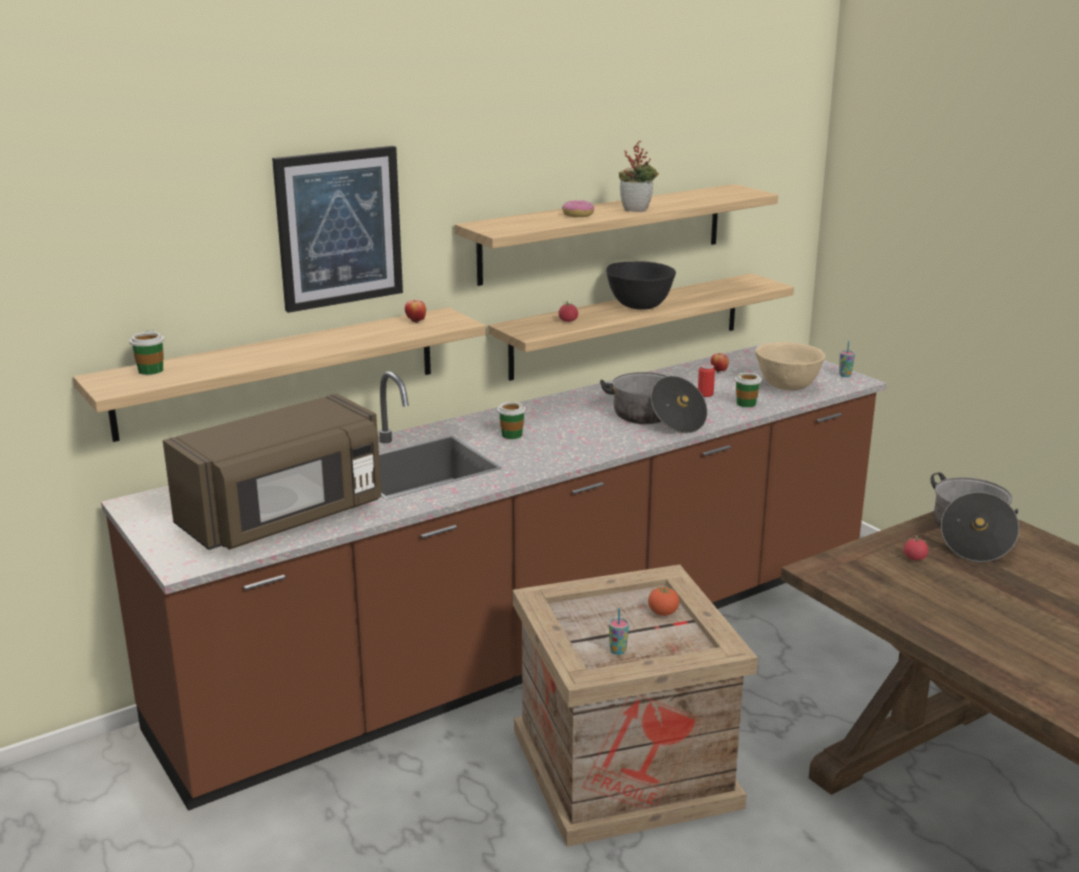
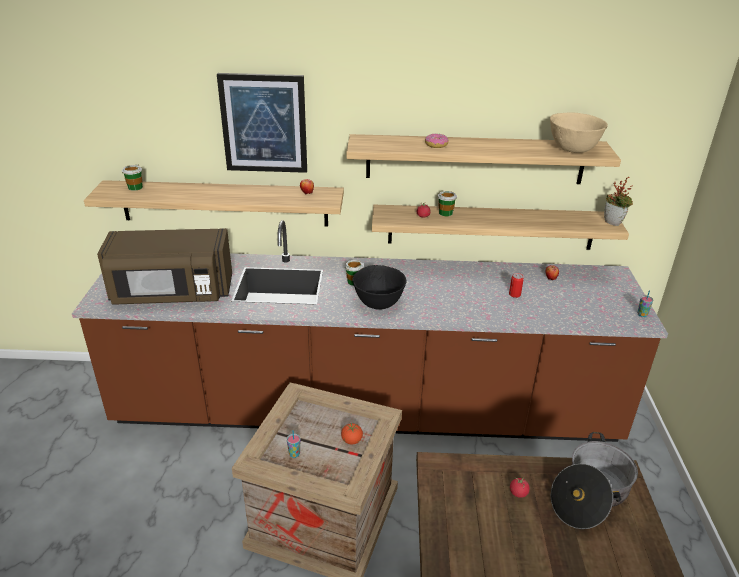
camera: 35 degrees right, 10 degrees up
cooking pot [600,372,707,434] -> none
black bowl [606,261,676,310] -> black bowl moved to [352,265,406,310]
potted plant [619,141,659,212] -> potted plant moved to [604,176,633,226]
cup [735,373,762,407] -> cup moved to [438,190,457,216]
beige bowl [755,342,825,390] -> beige bowl moved to [550,112,608,153]

